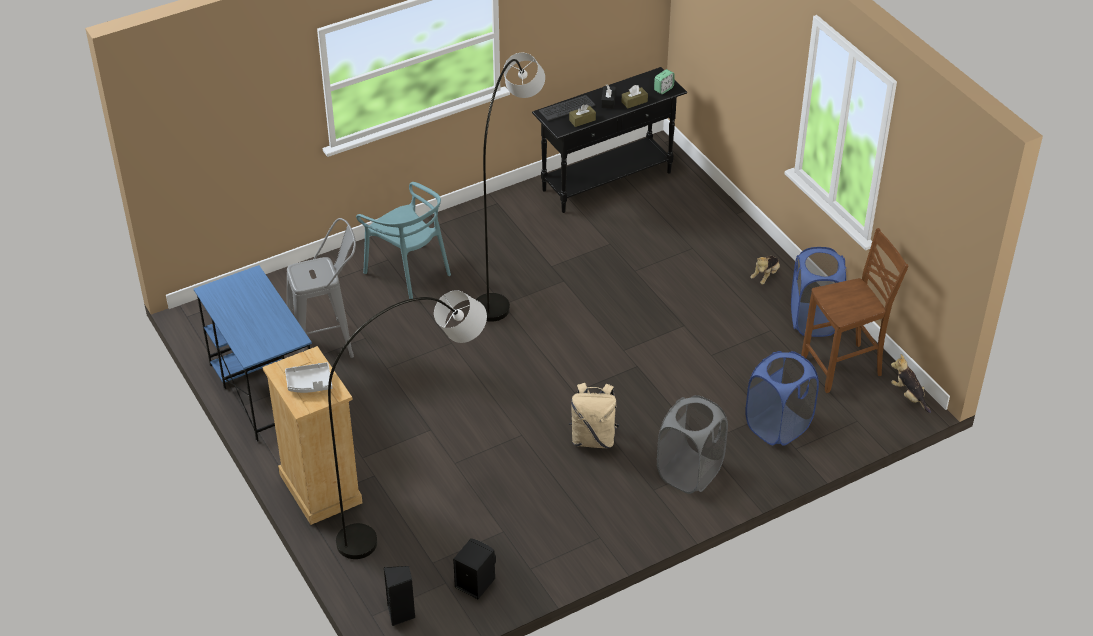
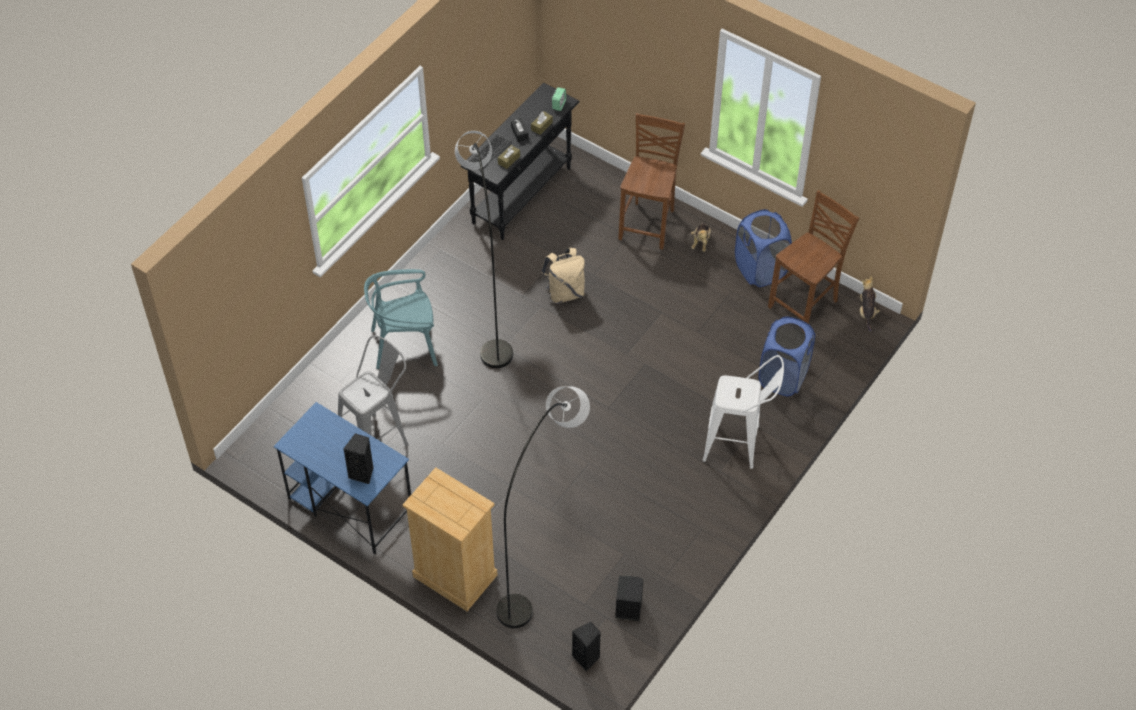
camera: 25 degrees left, 10 degrees up
grey tray [285,362,332,393] -> none
turquoise chair [356,182,451,299] -> turquoise chair turned 150 degrees clockwise [364,269,438,369]
beige backpack [569,383,619,448] -> beige backpack moved to [541,248,585,304]
grey laundry basket [657,395,728,494] -> white stool [703,355,784,469]
plush toy [891,354,931,413] -> plush toy turned 60 degrees clockwise [860,276,880,332]
none -> black speaker [344,433,374,484]
none -> brown chair [618,113,685,250]

